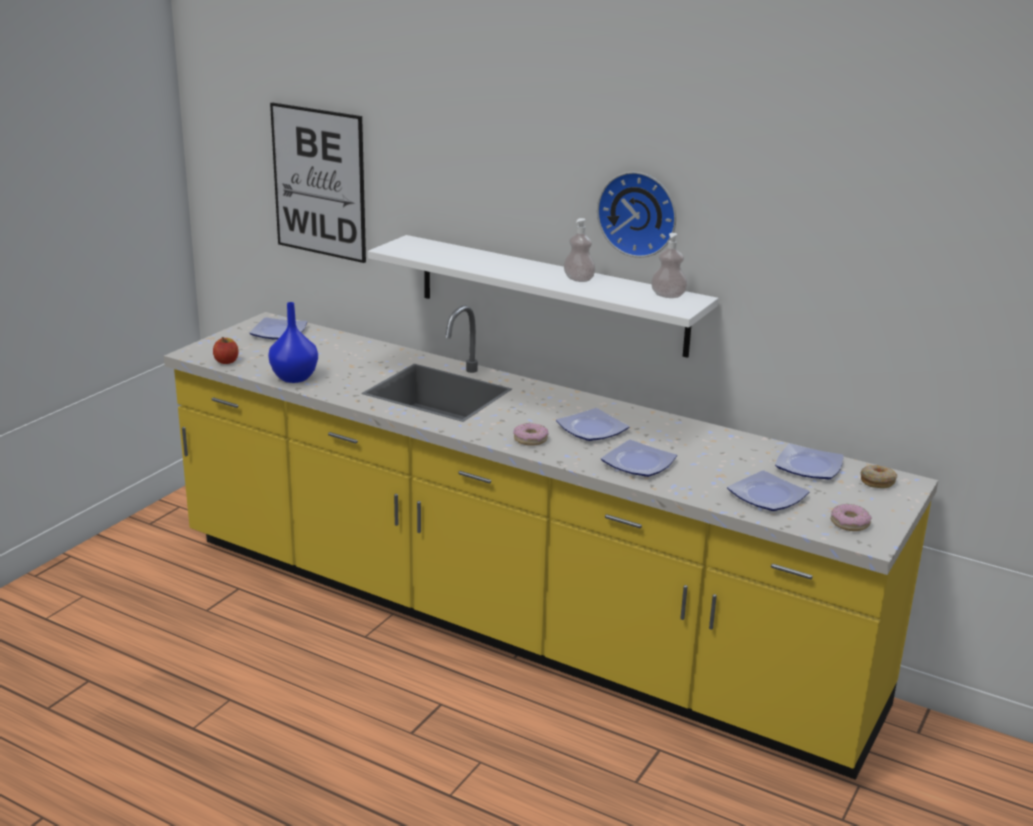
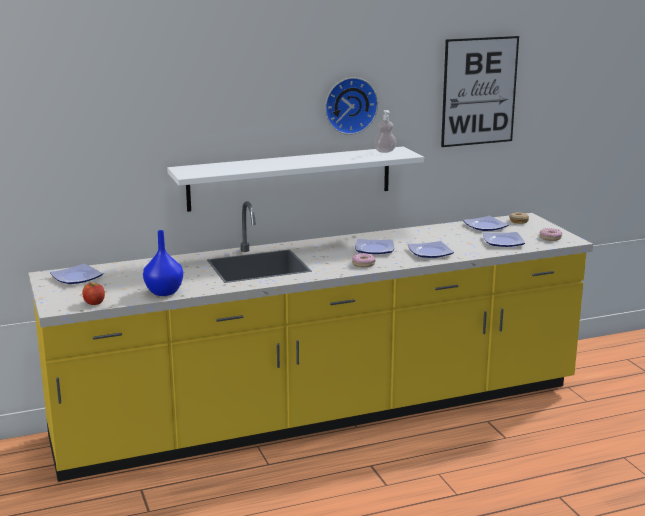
camera: 50 degrees left, 5 degrees down
picture [270,102,366,263] -> picture moved to [441,36,519,147]
soap dispenser [563,218,596,282] -> none

